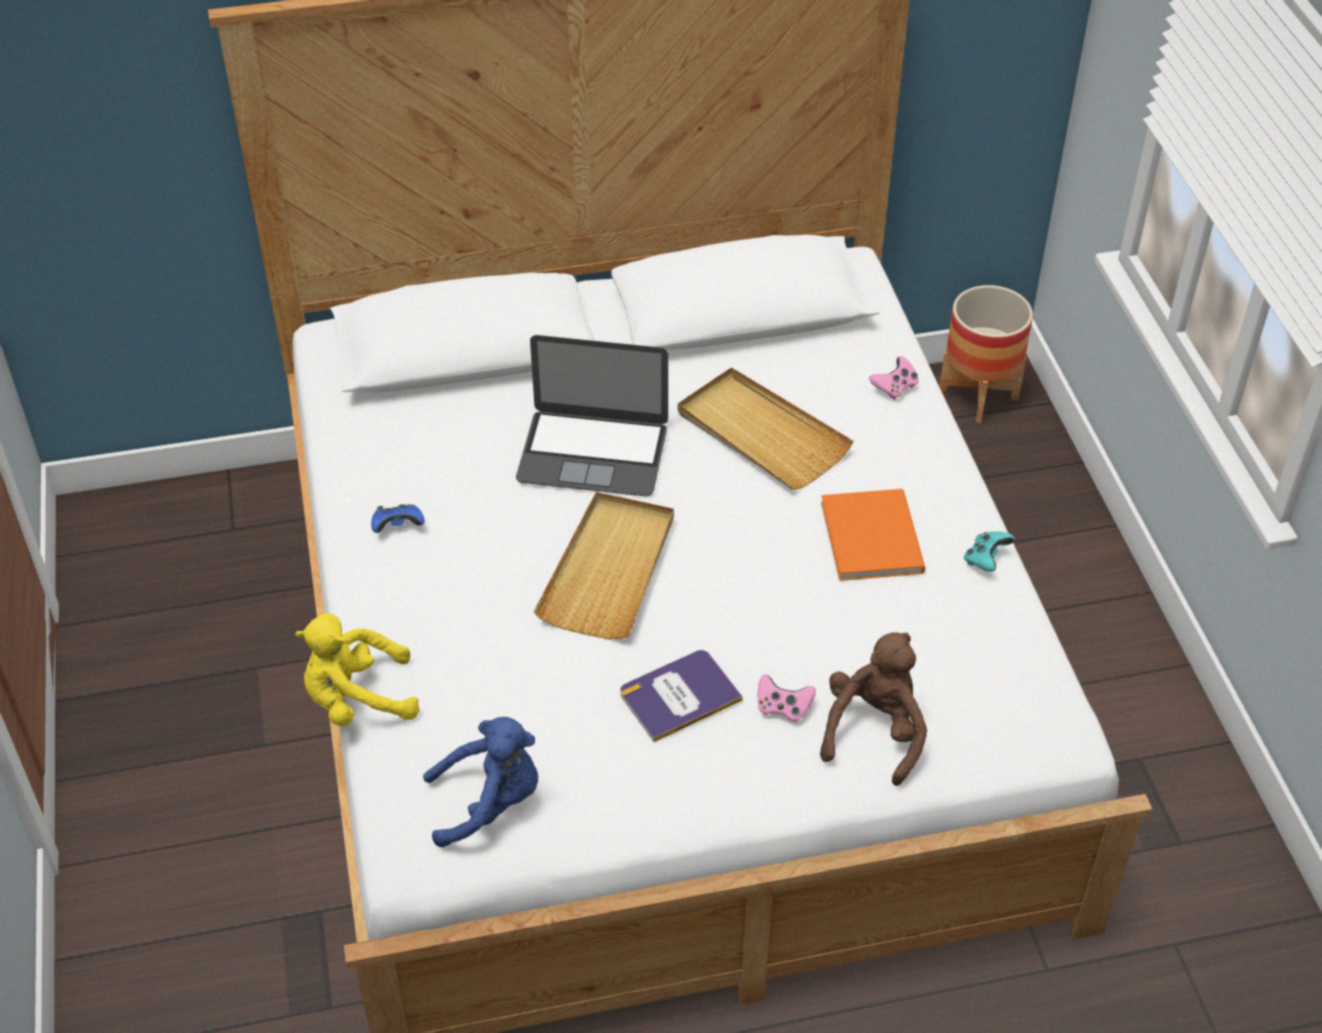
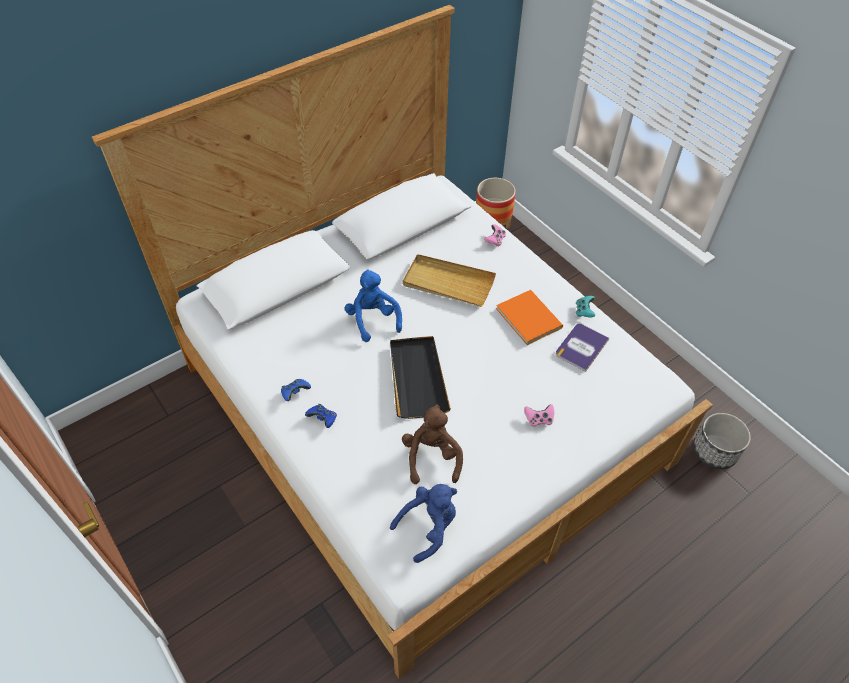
camera: 25 degrees left, 5 degrees up
yellow plush toy [295,613,419,726] -> none
laptop [516,335,668,496] -> blue plush toy [345,269,402,342]
beige tray [534,492,674,639] -> black tray [390,336,451,419]
book [620,650,743,742] -> book moved to [556,323,609,372]
brown plush toy [820,632,927,786] -> brown plush toy moved to [402,404,463,484]
none -> blue game controller [305,404,337,428]
none -> planter [693,413,751,469]

